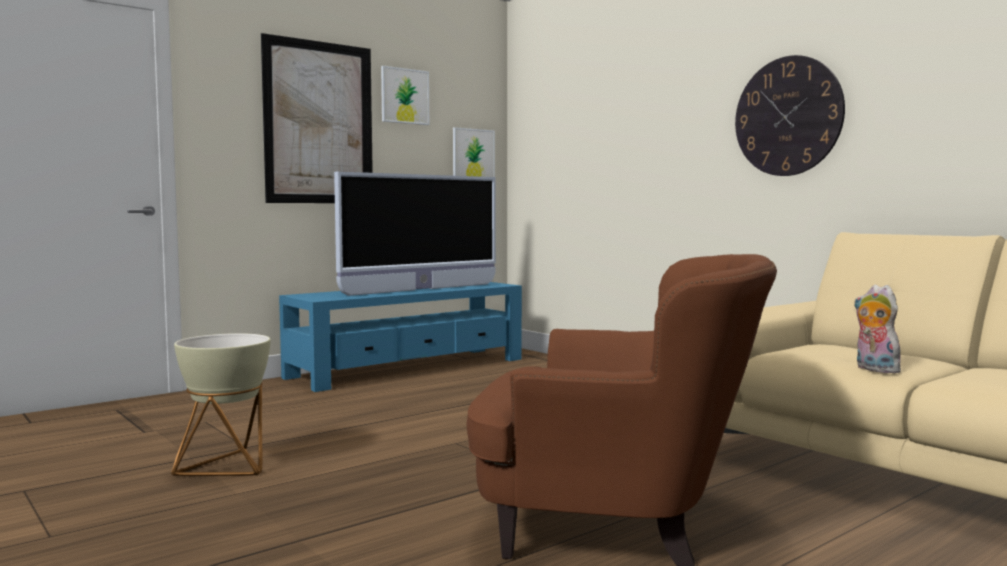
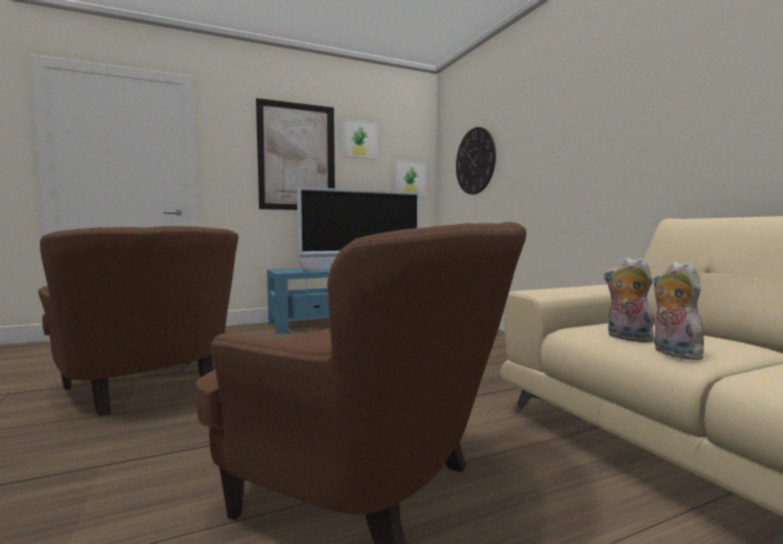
camera: 15 degrees right, 0 degrees up
planter [171,333,271,476] -> brown armchair [38,226,239,416]
wall clock [735,55,845,176] -> wall clock moved to [456,127,496,195]
none -> plush toy [604,258,654,343]

